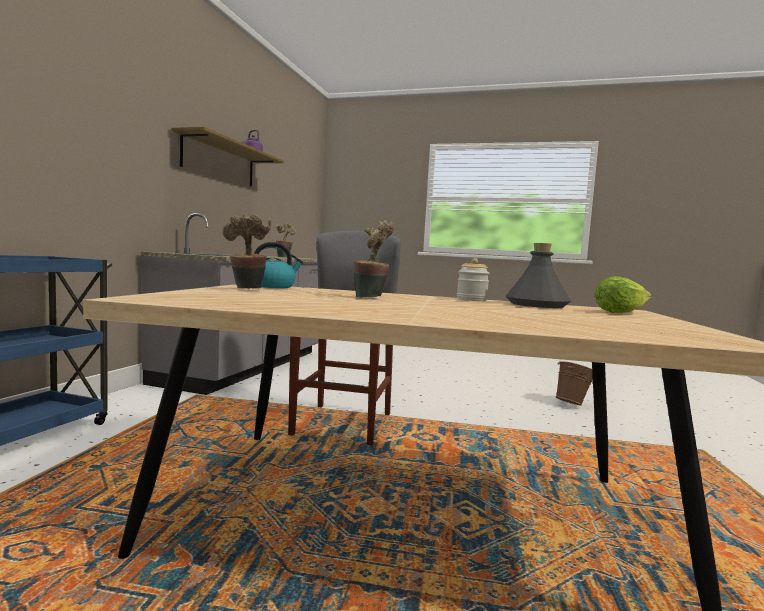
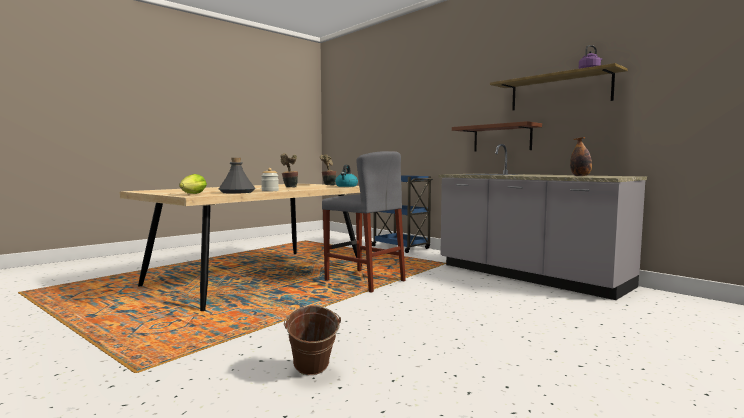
camera: 120 degrees right, 0 degrees up
potted plant [276,223,296,257] -> bottle [570,137,592,176]
none -> brown shelf [452,121,542,152]

